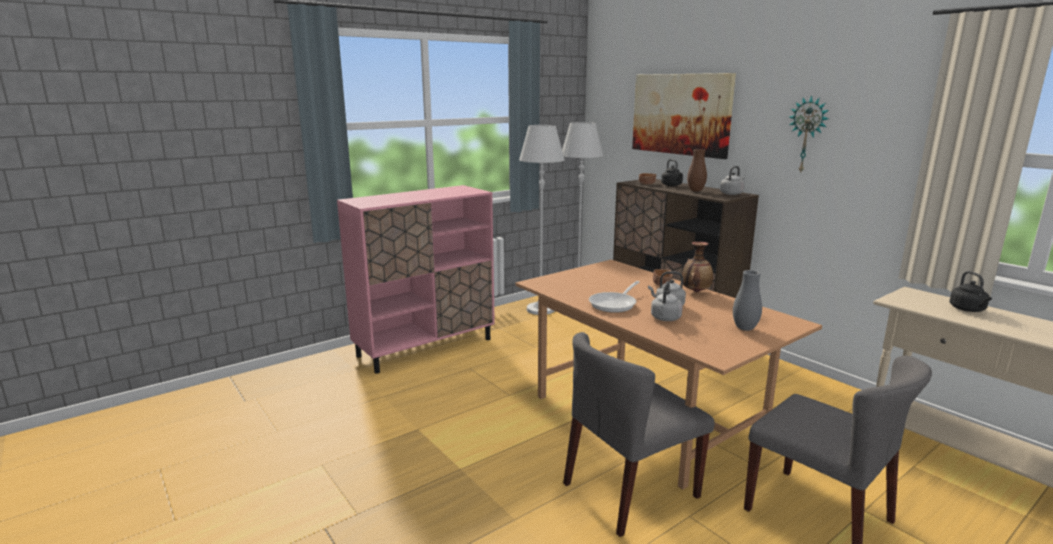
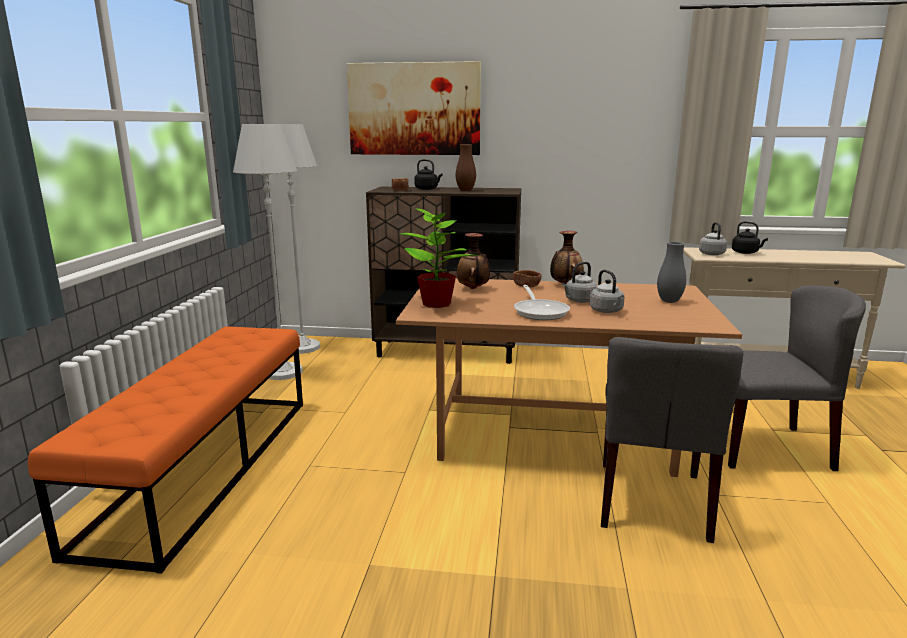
camera: 45 degrees left, 0 degrees up
pink cabinet [337,185,495,374] -> orange bench [28,327,303,574]
grey kettle [720,166,744,195] -> grey kettle moved to [699,222,727,255]
wall clock [789,95,829,174] -> none
none -> potted plant [400,203,479,308]
none -> vase [457,233,490,289]

